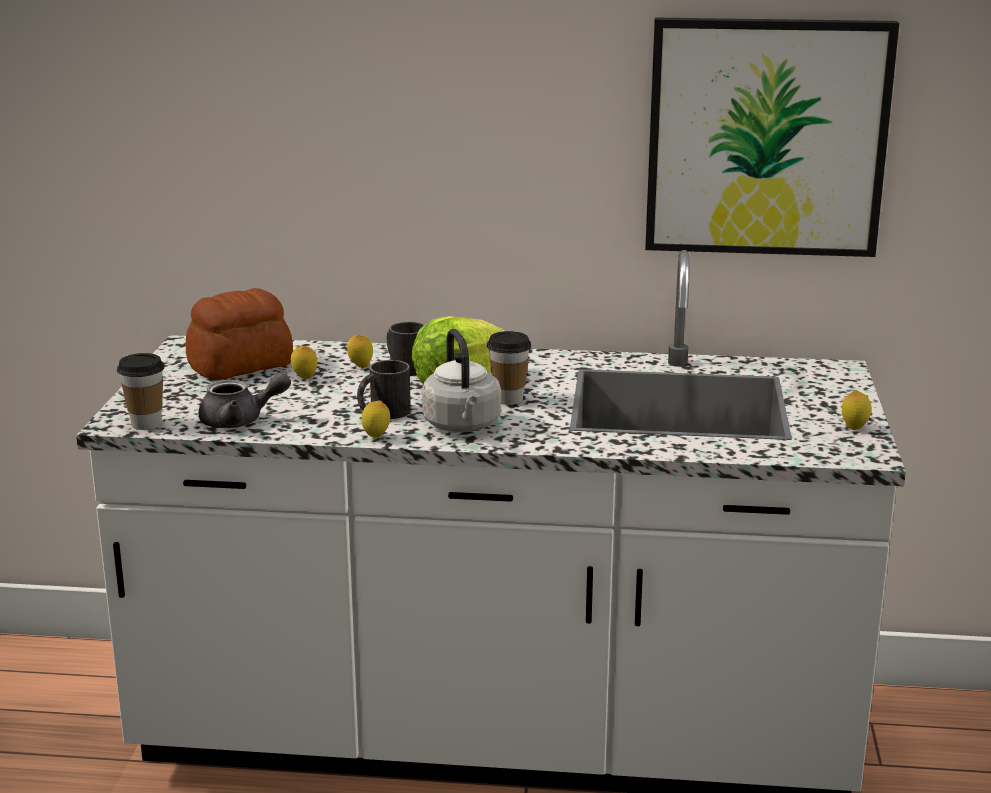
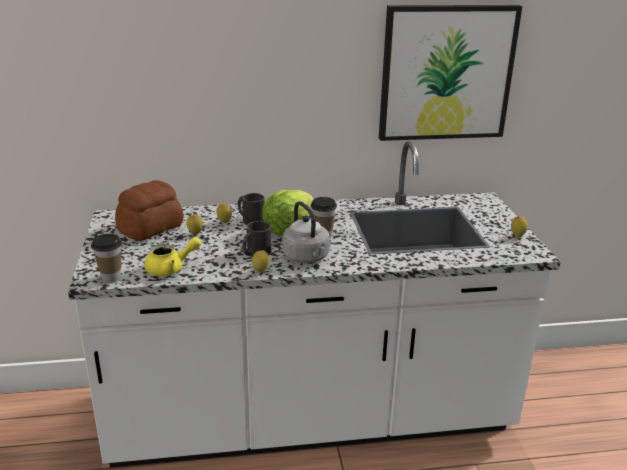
camera: 15 degrees left, 5 degrees up
grey teapot [198,373,291,428] -> yellow teapot [144,237,201,276]

